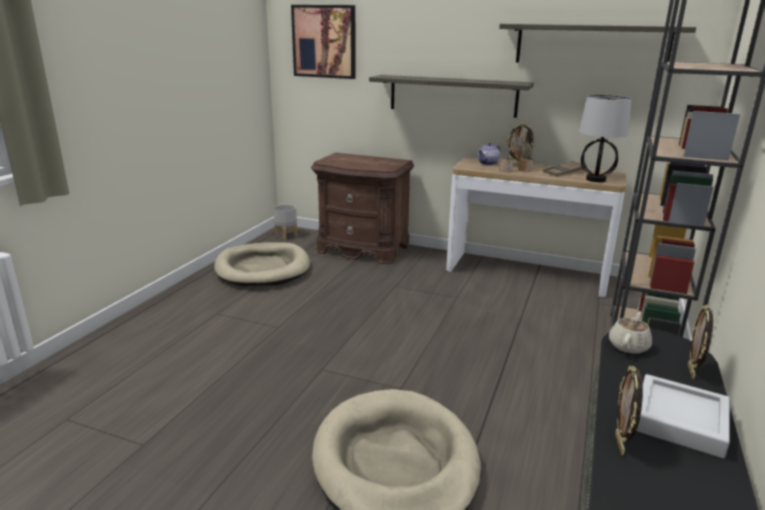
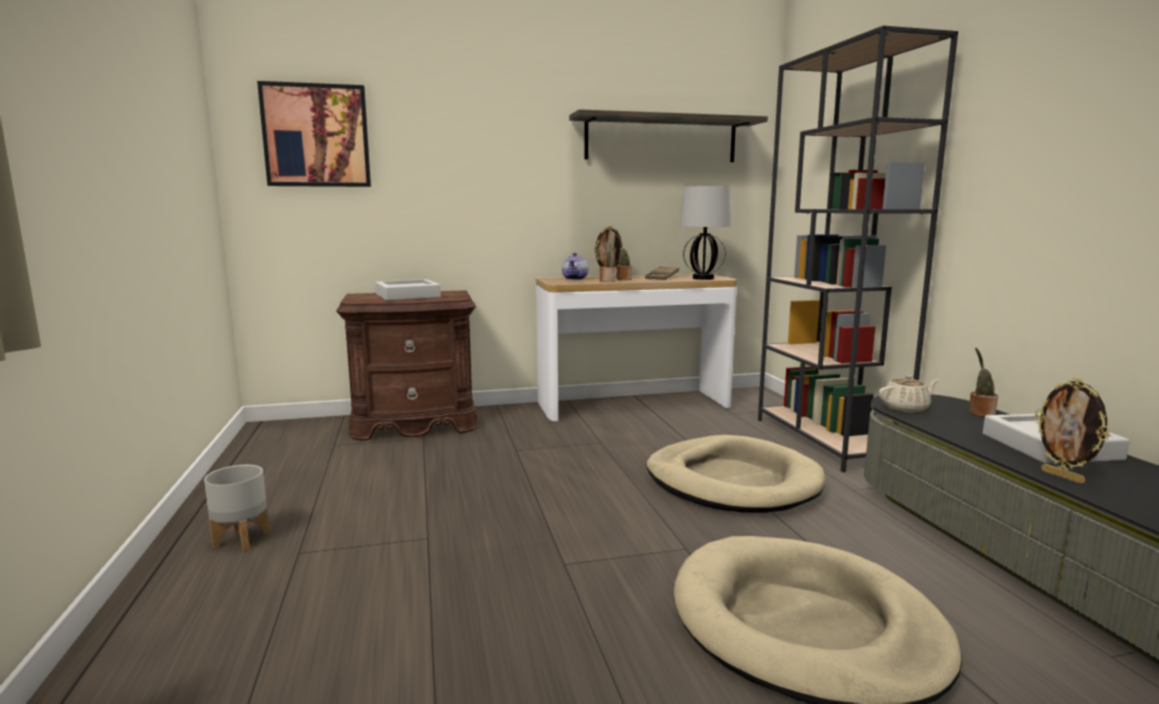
camera: 35 degrees left, 10 degrees down
beige dog bed [214,242,310,286] -> beige dog bed moved to [646,435,825,513]
grey planter [274,204,297,240] -> grey planter moved to [204,465,270,551]
shelf [369,75,534,118] -> none
beige teapot [609,311,652,354] -> beige teapot turned 75 degrees clockwise [879,375,939,413]
picture frame [688,305,713,379] -> potted plant [969,348,998,417]
none -> grey tray [375,279,441,301]

